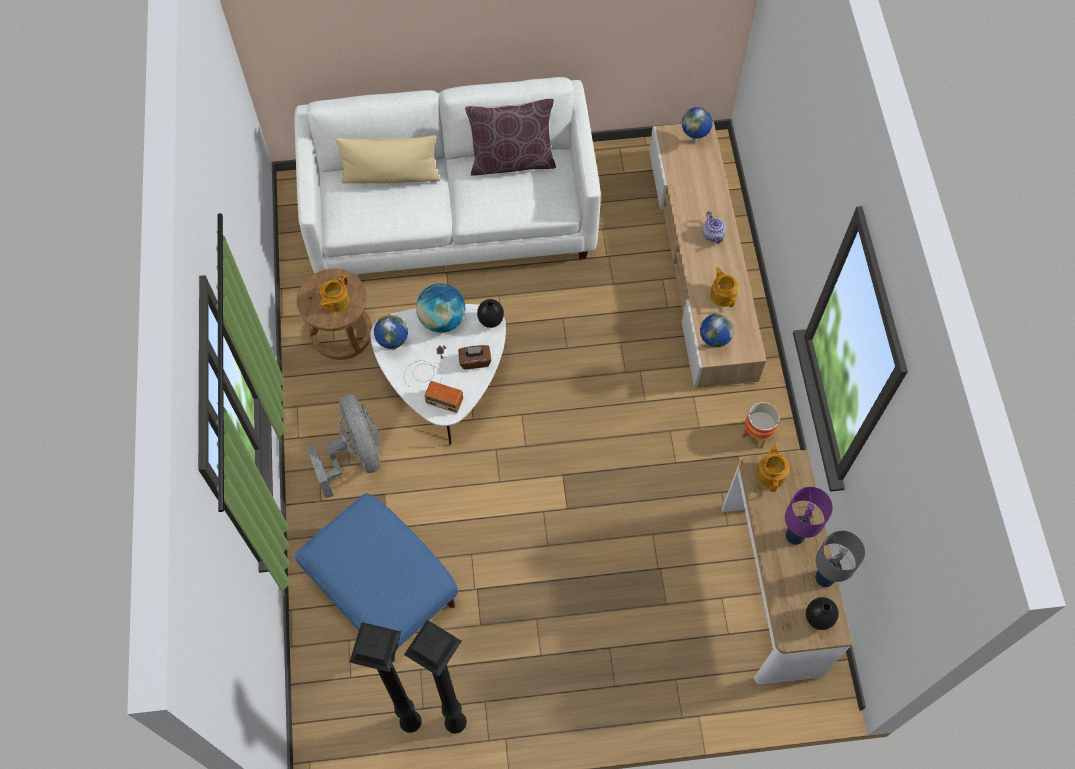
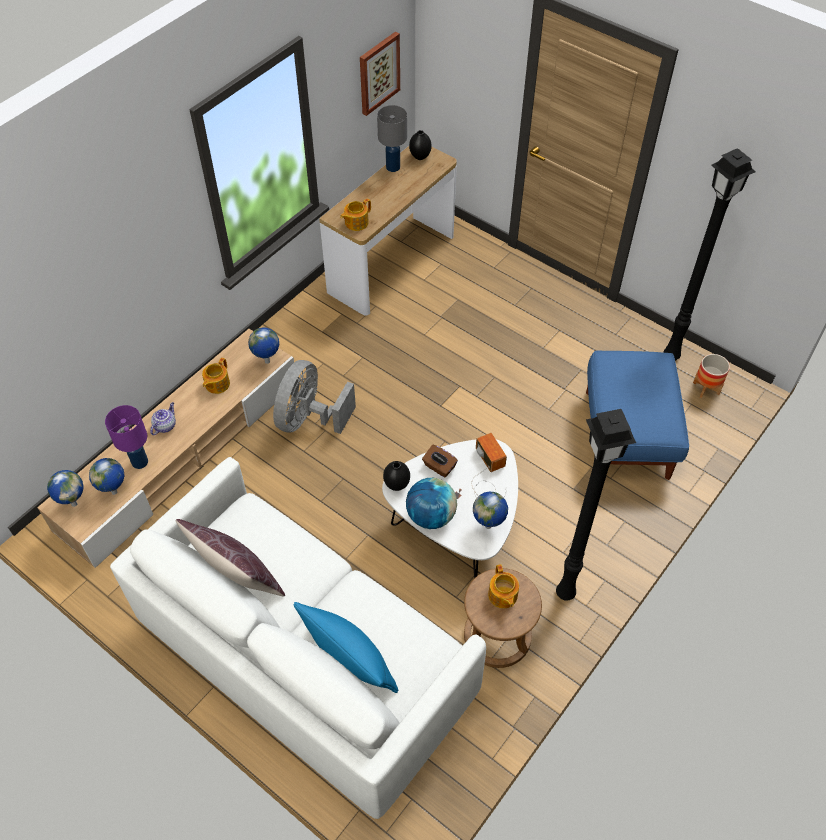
camera: 135 degrees left, 10 degrees down
grey fan [307,394,382,499] -> grey fan moved to [273,360,356,434]
teapot [319,274,350,313] -> teapot turned 90 degrees clockwise [488,564,519,608]
beige pillow [335,135,440,184] -> blue pillow [293,602,399,693]
black floor lamp [404,620,467,734] -> black floor lamp moved to [556,409,636,601]
planter [742,402,780,448] -> planter moved to [693,354,730,398]
purple table lamp [785,487,833,545] -> purple table lamp moved to [105,405,148,469]
none -> globe [89,458,124,495]
none -> picture [360,32,400,116]

